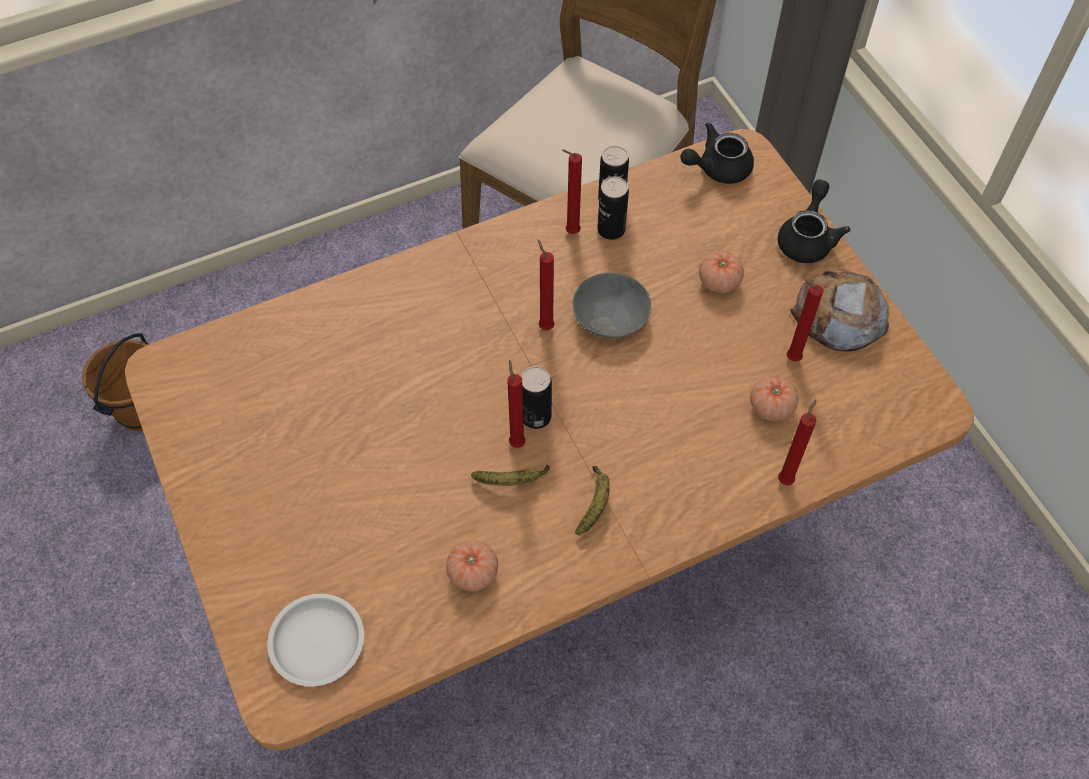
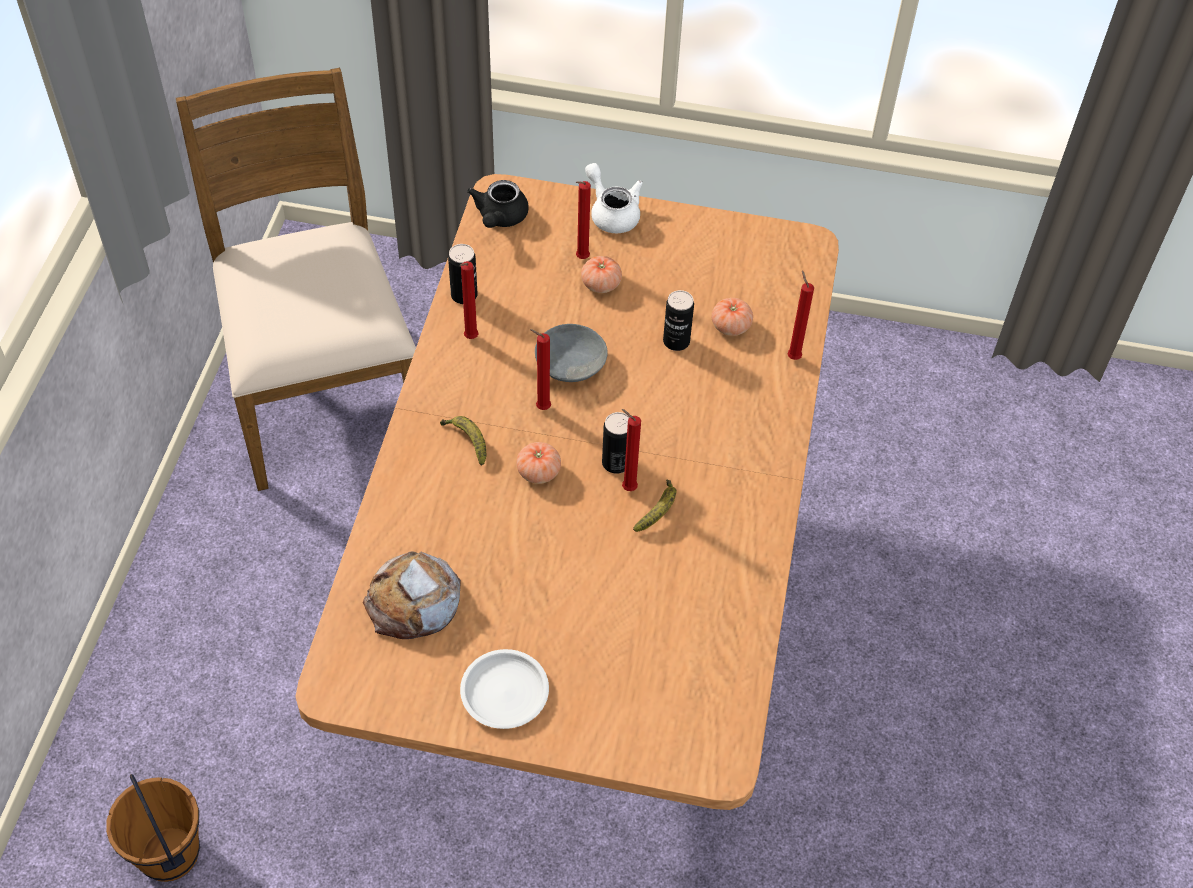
camera: 55 degrees left, 5 degrees down
white plate [267,594,364,686] -> white plate moved to [460,649,549,729]
tomato [446,541,498,591] -> tomato moved to [517,442,561,484]
banana [575,466,610,535] -> banana moved to [440,416,487,466]
can [597,177,629,240] -> can moved to [663,290,694,351]
black teapot [778,180,851,263] -> white teapot [585,163,643,233]
red candle [787,279,823,362] -> red candle moved to [576,181,591,259]
bread [790,270,890,352] -> bread moved to [363,551,461,639]

